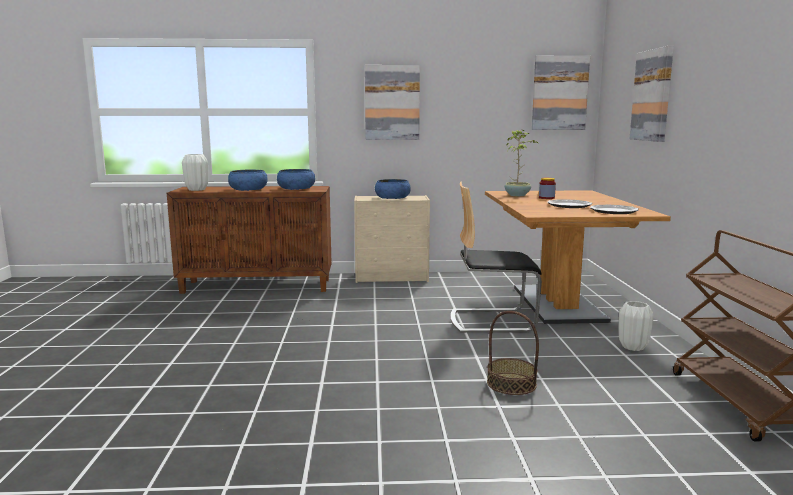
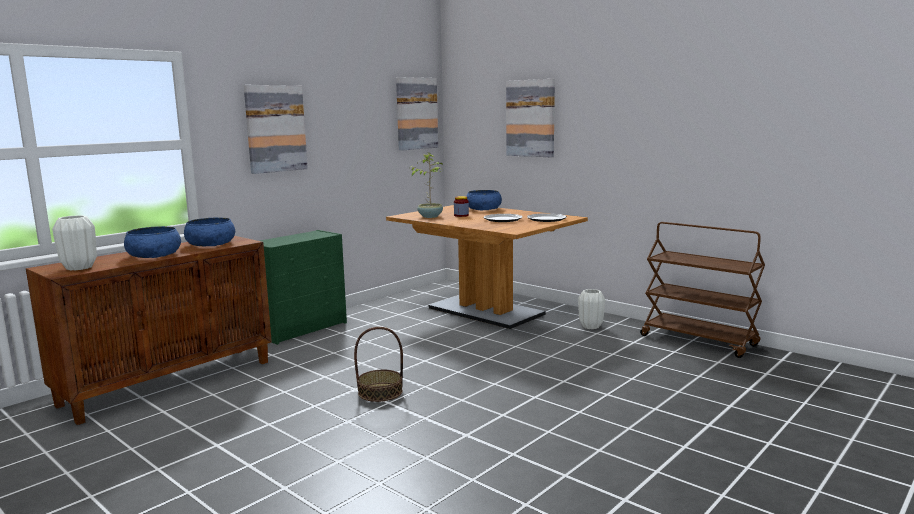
camera: 45 degrees left, 0 degrees up
beige dresser [354,195,430,283] -> green dresser [260,230,347,345]
blue bowl [375,179,411,199] -> blue bowl moved to [466,190,502,211]
chair [450,182,542,333] -> none
basket [487,311,539,395] -> basket moved to [354,327,403,402]

